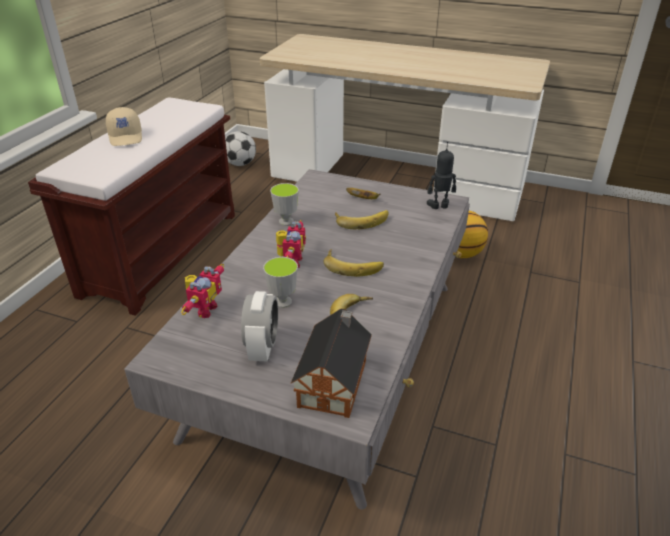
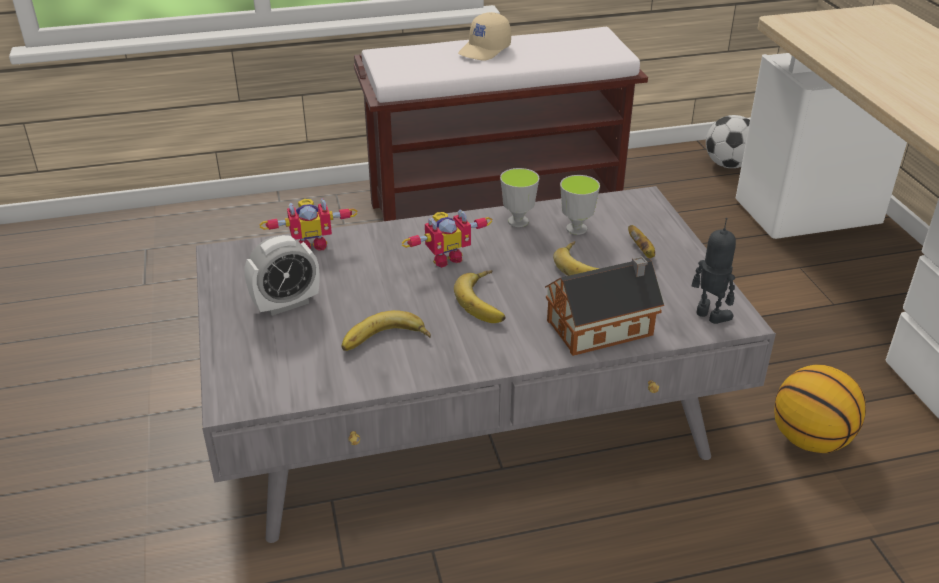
camera: 55 degrees right, 0 degrees up
cup [263,257,298,308] -> cup moved to [560,175,600,235]
toy house [291,309,372,418] -> toy house moved to [545,256,664,356]

